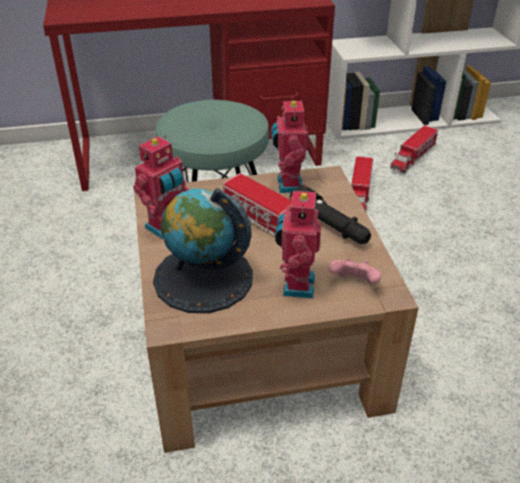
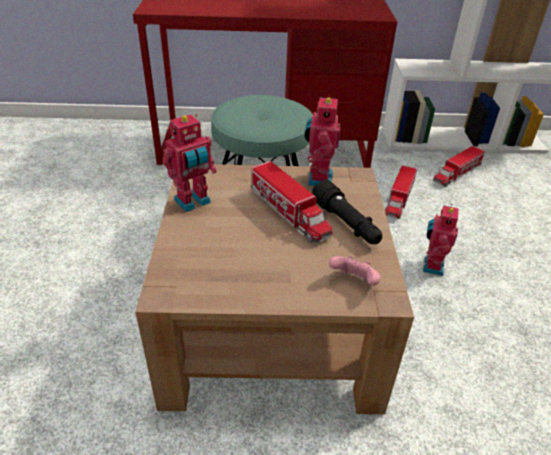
camera: 10 degrees right, 0 degrees up
globe [153,188,253,313] -> none
toy robot [275,186,321,298] -> toy robot moved to [423,204,459,276]

